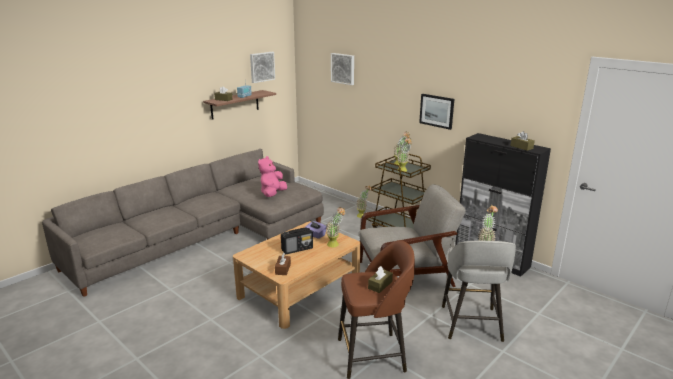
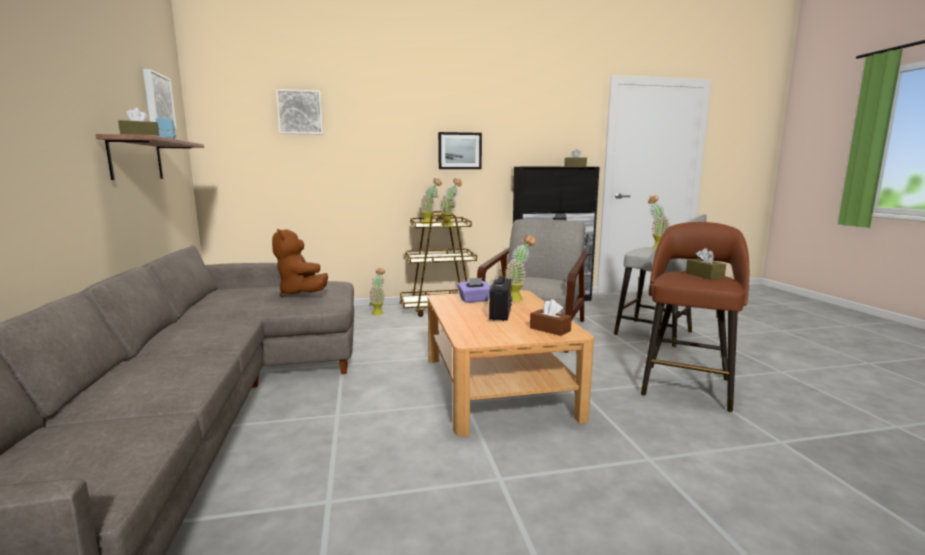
camera: 55 degrees left, 10 degrees down
pink plush toy [258,156,287,197] -> brown plush toy [272,229,328,297]

